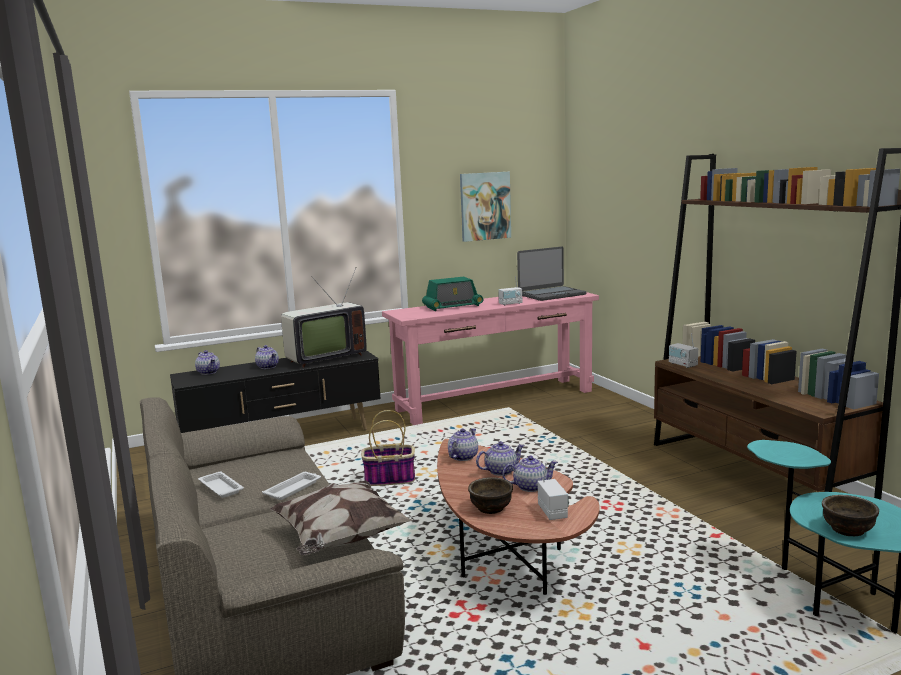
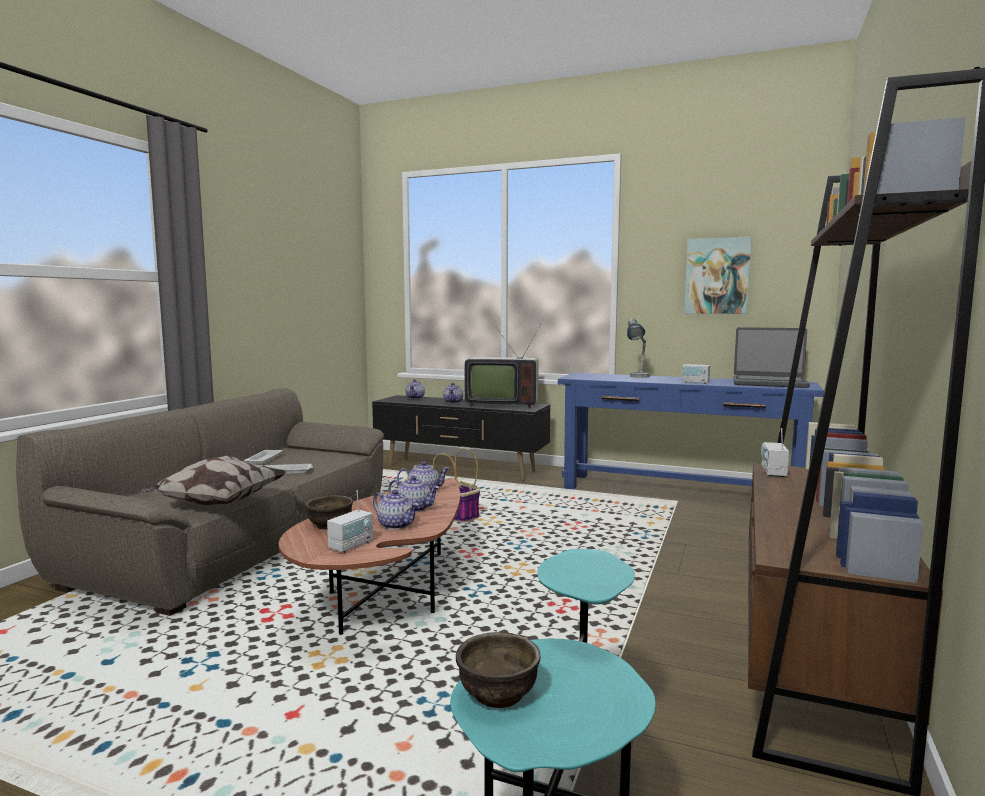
camera: 45 degrees right, 5 degrees down
pink console table [382,292,599,425] -> blue console table [558,373,824,490]
radio [422,277,483,311] -> table lamp [627,318,650,378]

